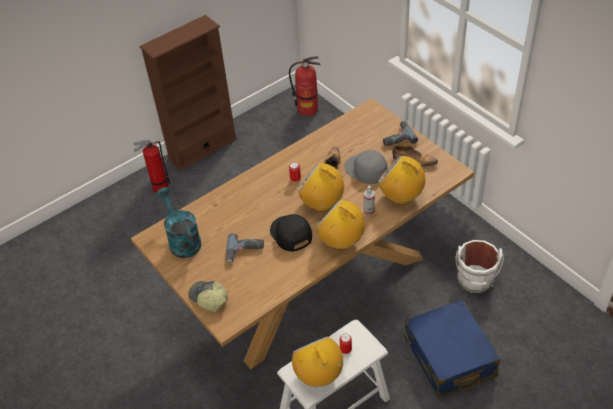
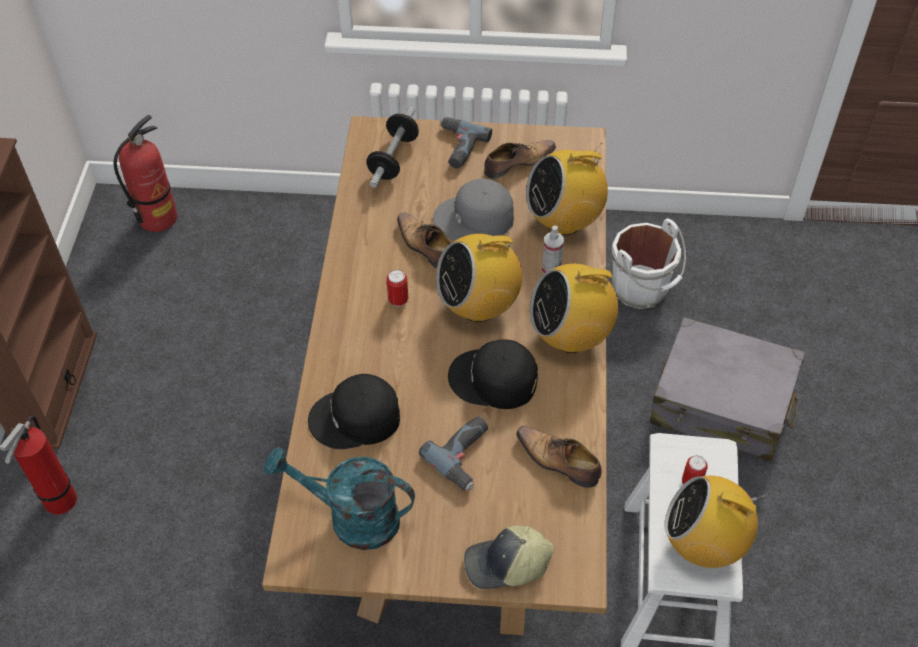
camera: 50 degrees left, 5 degrees up
blue suitcase [405,300,501,398] -> grey suitcase [650,317,805,461]
none -> black cap [308,374,400,449]
none -> dumbbell [367,107,419,188]
none -> shoe [516,426,602,488]

